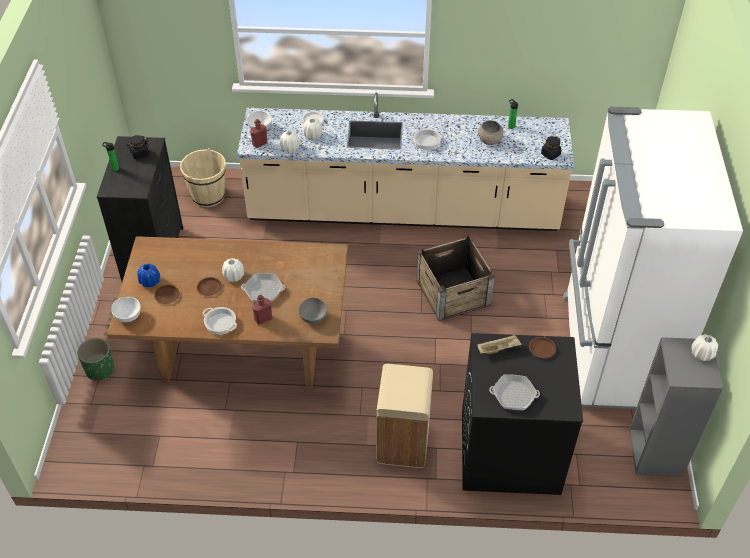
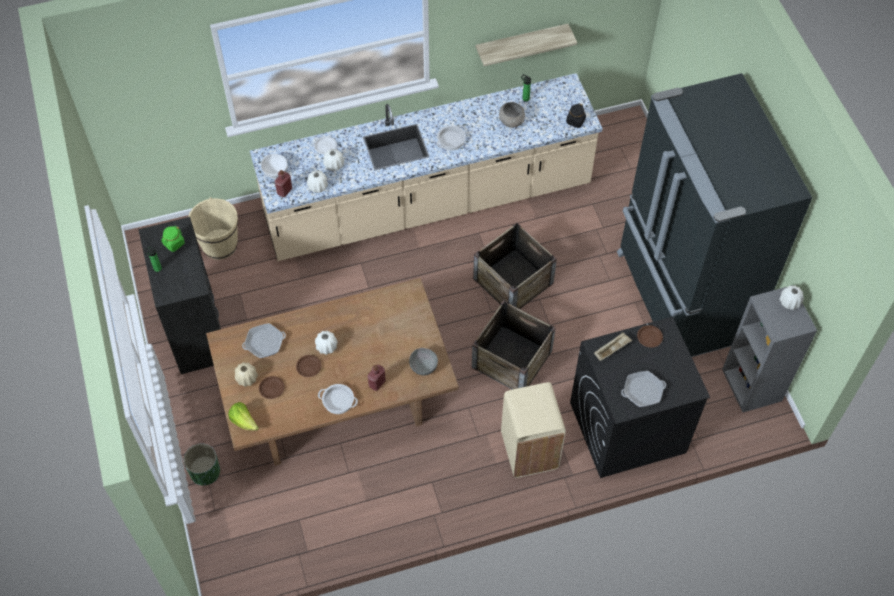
camera: 20 degrees left, 10 degrees up
white bowl [111,297,141,322] -> lettuce [228,402,259,431]
black jar [127,135,149,159] -> green jar [161,226,185,252]
blue vase [137,264,160,287] -> beige vase [235,362,258,387]
frying pan [241,273,285,302] -> frying pan moved to [242,323,286,358]
white fridge [563,107,743,409] -> black fridge [617,73,812,357]
none -> crate [472,300,556,389]
none -> shelf [476,24,577,66]

